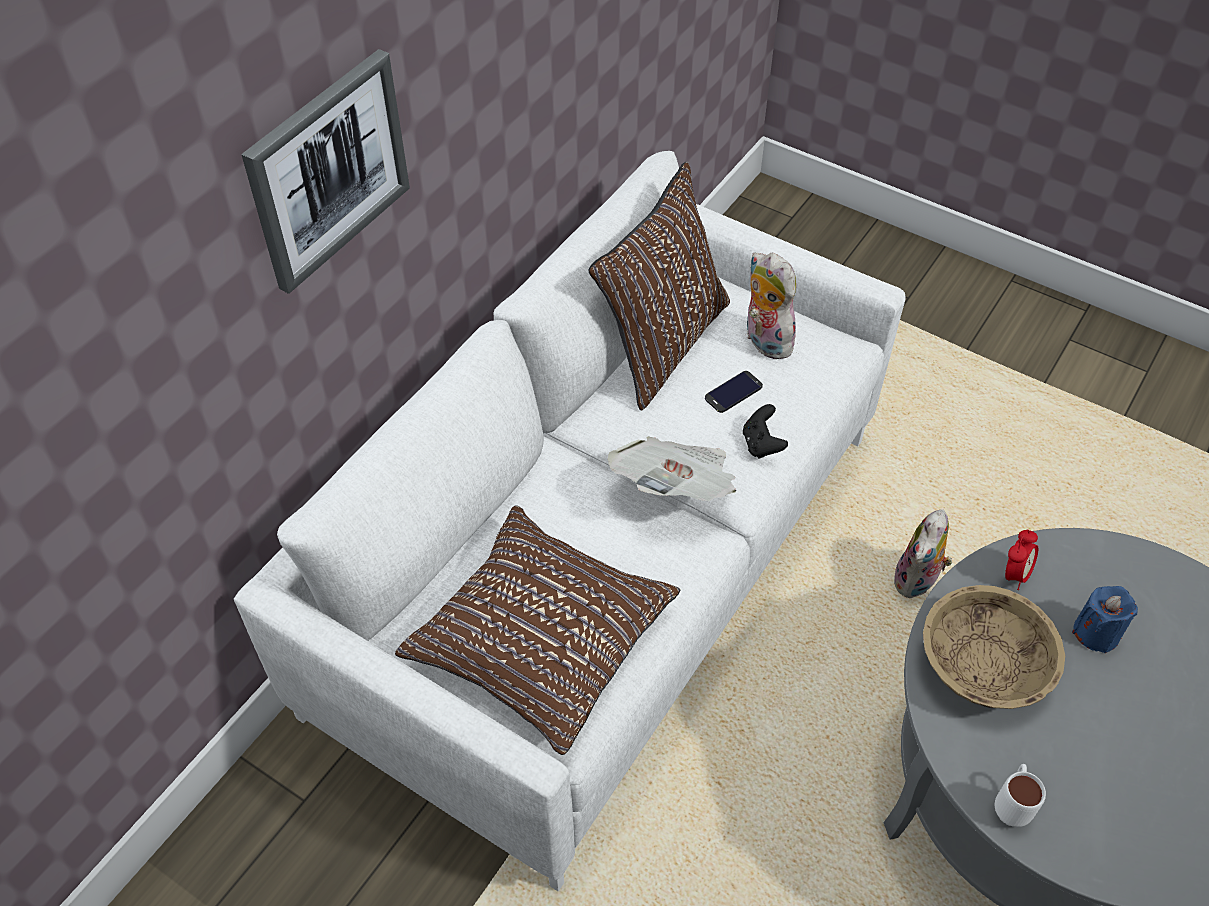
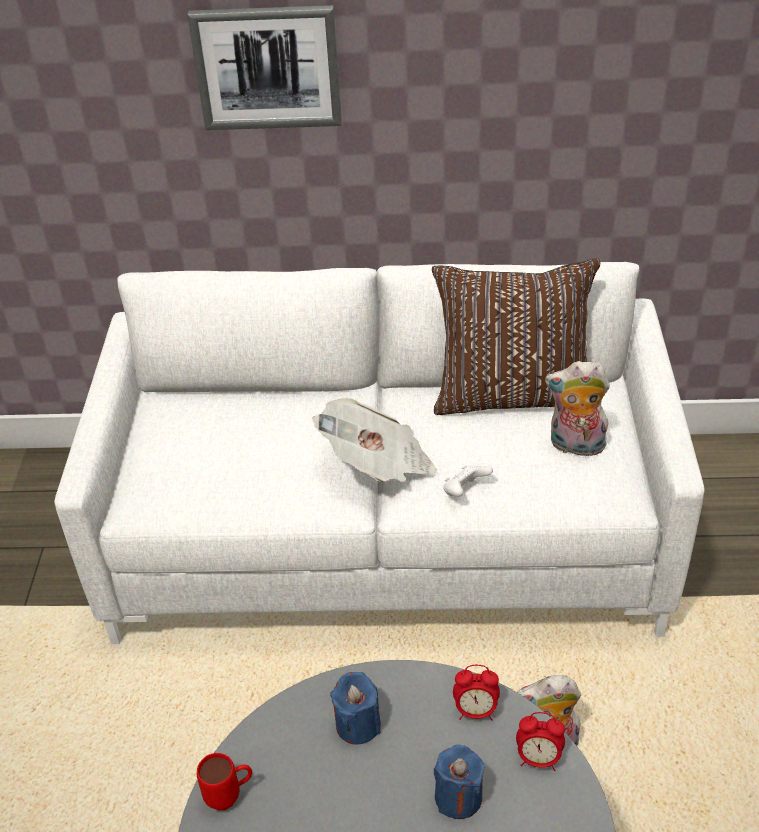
camera: 60 degrees right, 10 degrees down
brown pillow [395,505,680,755] -> none
phone [705,371,763,413] -> none
black game controller [743,404,788,458] -> white game controller [443,463,493,497]
plush toy [747,252,796,359] -> plush toy turned 105 degrees counterclockwise [545,361,610,460]
beige bowl [923,585,1065,709] -> blue candle [330,672,381,744]
white mug [995,764,1046,827] -> red mug [197,753,252,810]
none -> alarm clock [516,712,565,771]

